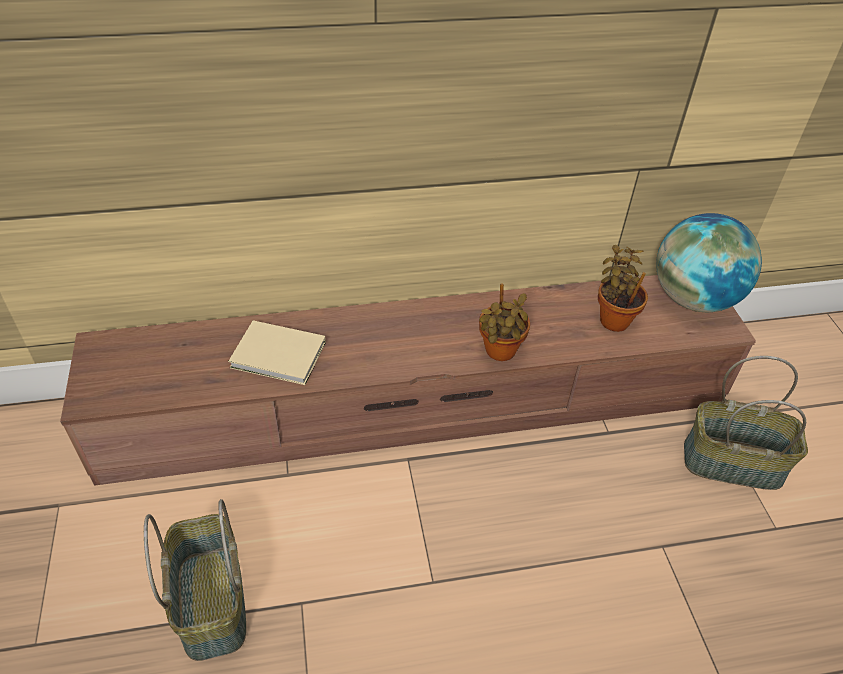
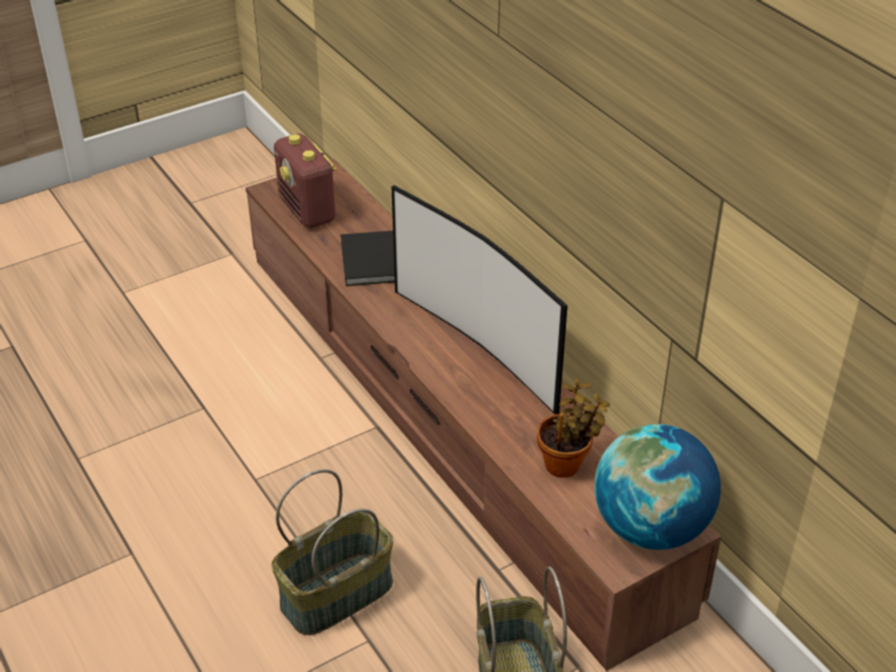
camera: 70 degrees right, 5 degrees down
basket [144,499,246,661] -> basket moved to [271,469,394,635]
beige book [228,320,326,385] -> black book [341,231,395,286]
potted plant [479,283,530,361] -> none
none -> radio [274,133,337,228]
none -> television [392,185,568,414]

